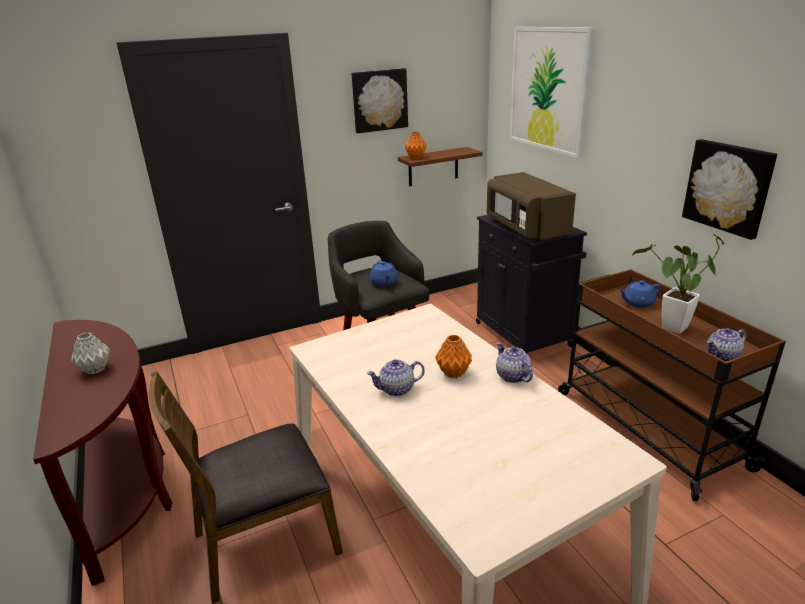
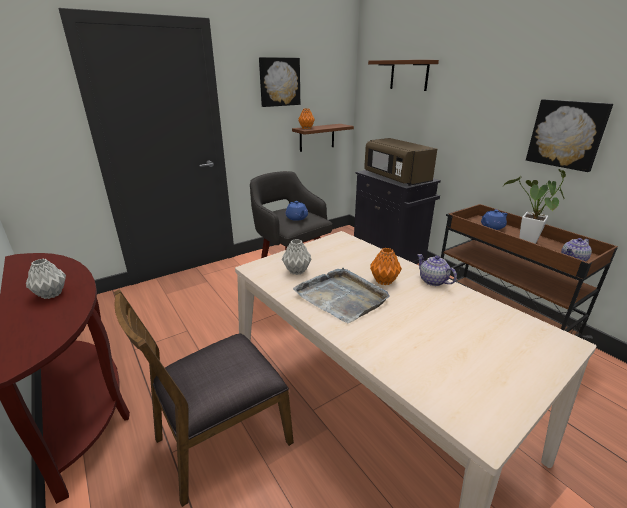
camera: 10 degrees left, 0 degrees up
teapot [367,359,425,396] -> grey tray [293,267,390,323]
picture [510,27,596,158] -> brown shelf [368,60,439,91]
none -> grey vase [282,239,312,275]

